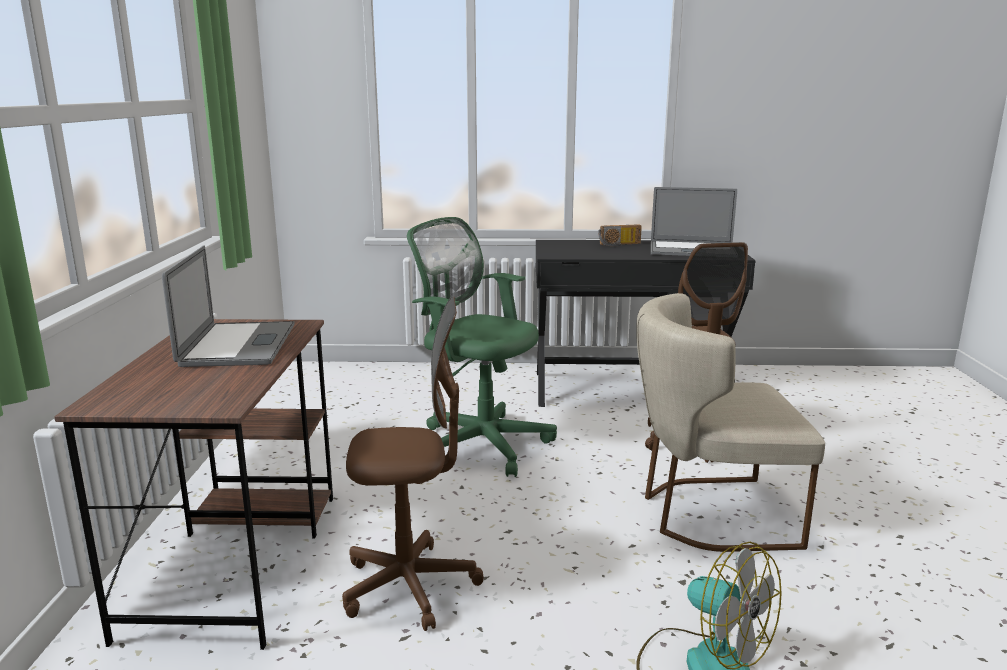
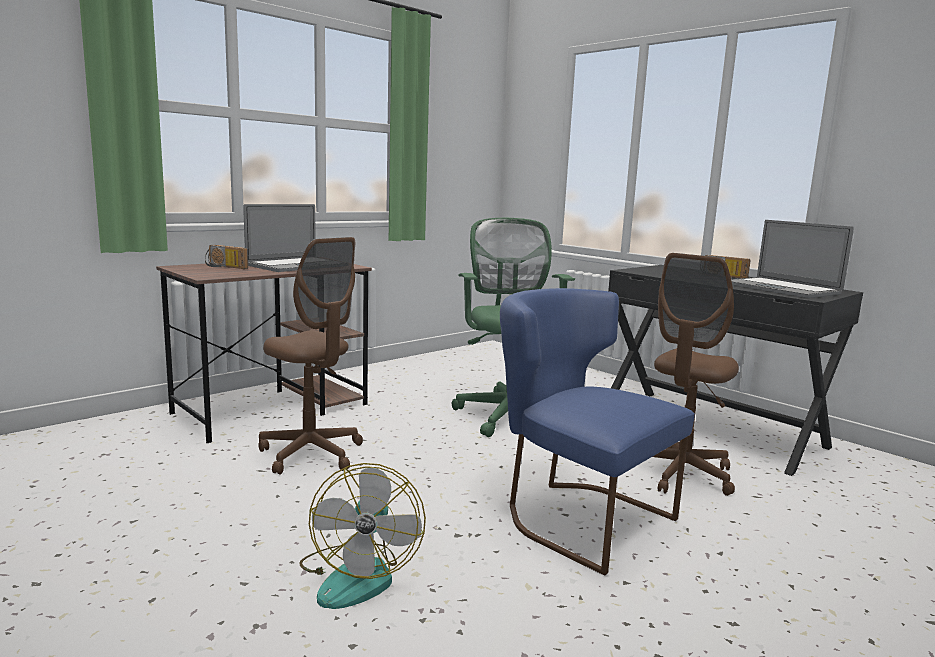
camera: 45 degrees right, 5 degrees down
beige chair [636,293,825,552] -> blue chair [500,288,695,575]
none -> radio [205,245,248,269]

